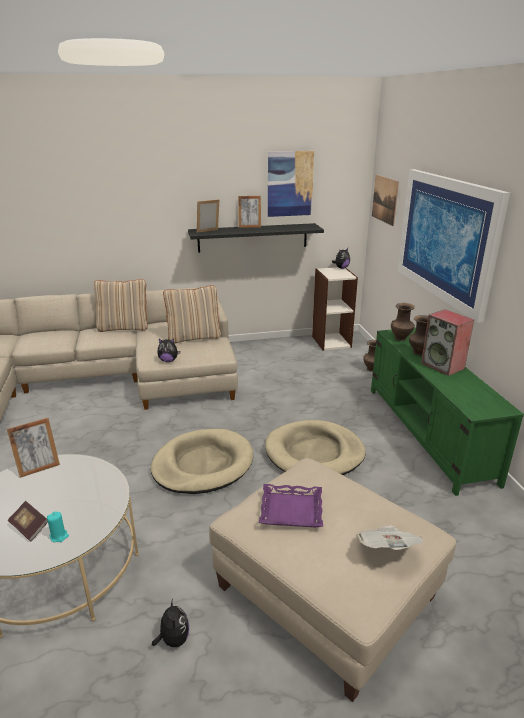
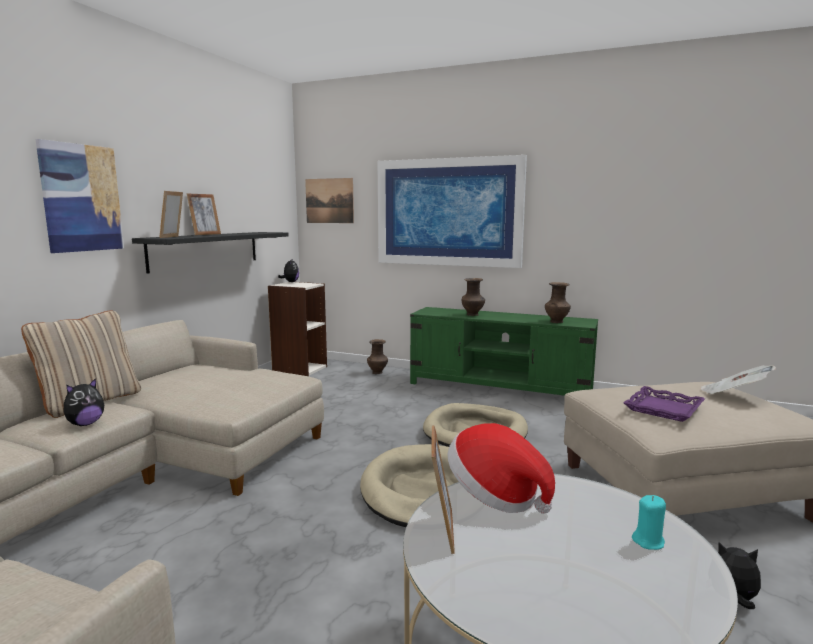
camera: 55 degrees left, 15 degrees down
book [8,501,48,541] -> none
plush toy [158,339,180,362] -> plush toy moved to [63,378,104,426]
beige pillow [163,285,221,344] -> none
picture [268,151,314,217] -> picture moved to [35,139,124,253]
brown vase [391,303,415,341] -> brown vase moved to [545,282,571,323]
speaker [421,309,474,376] -> none
none -> hat [448,423,555,514]

